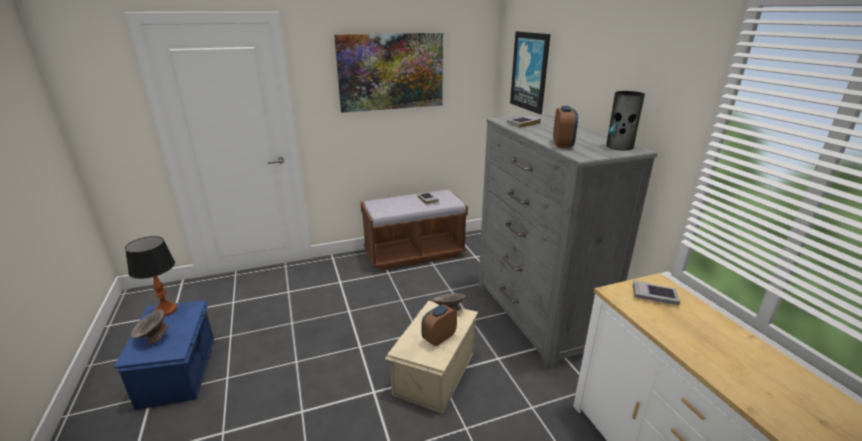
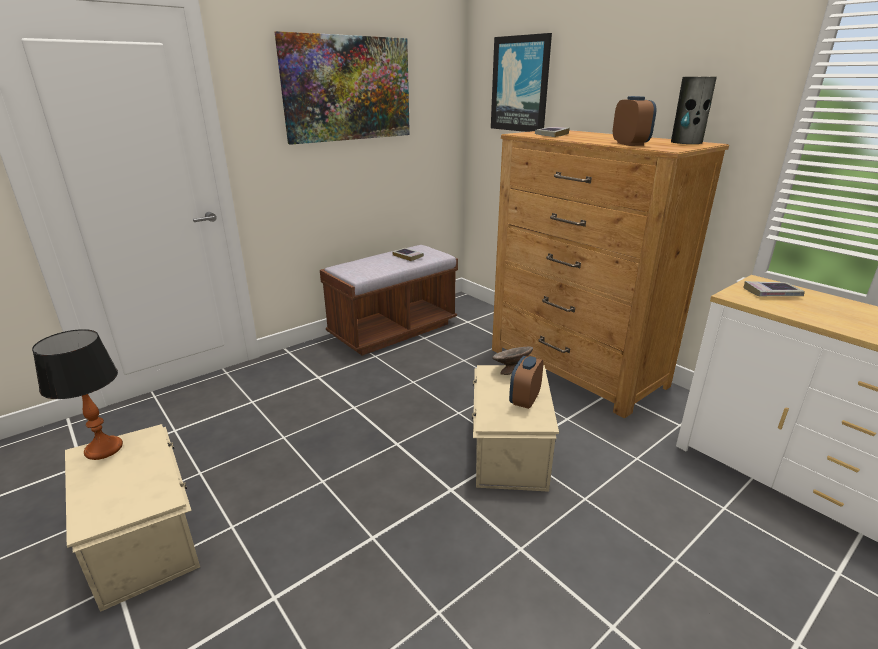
camera: 20 degrees left, 0 degrees up
blue storage box [114,300,214,410] -> beige storage box [65,424,200,612]
grey bowl [131,309,169,345] -> none
grey dresser [478,114,658,370] -> brown dresser [492,130,729,418]

